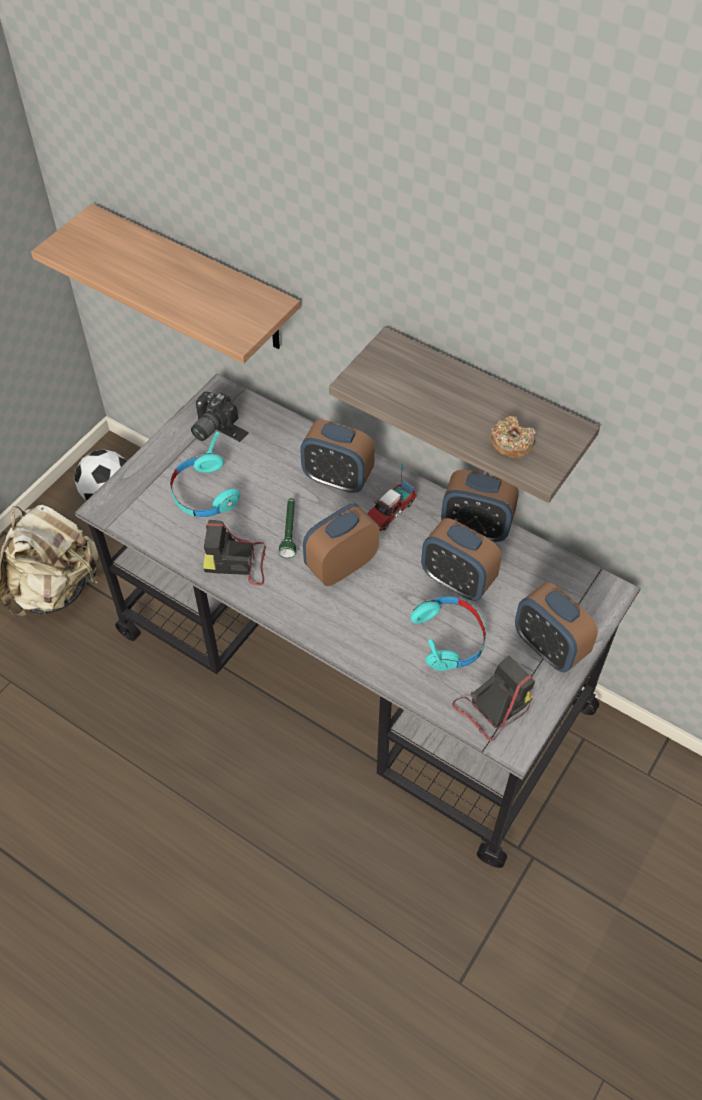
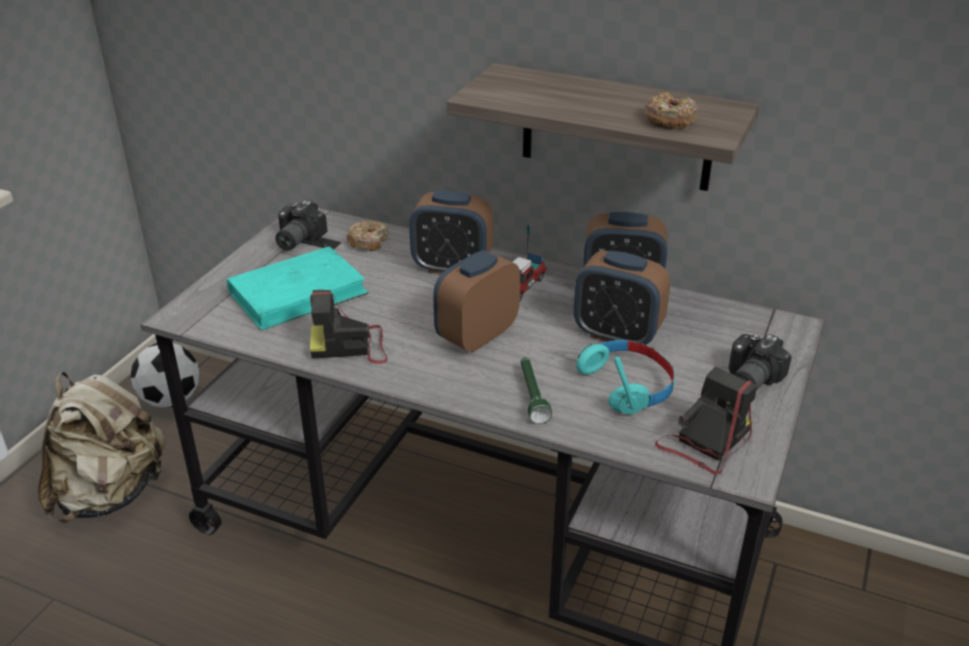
camera: 10 degrees left, 20 degrees down
shelf [31,204,300,364] -> none
turquoise headphones [170,432,240,517] -> turquoise book [227,246,369,331]
green flashlight [279,498,296,558] -> green flashlight moved to [521,357,552,424]
alarm clock [515,582,598,672] -> camera [728,334,792,391]
none -> donut [347,220,389,251]

